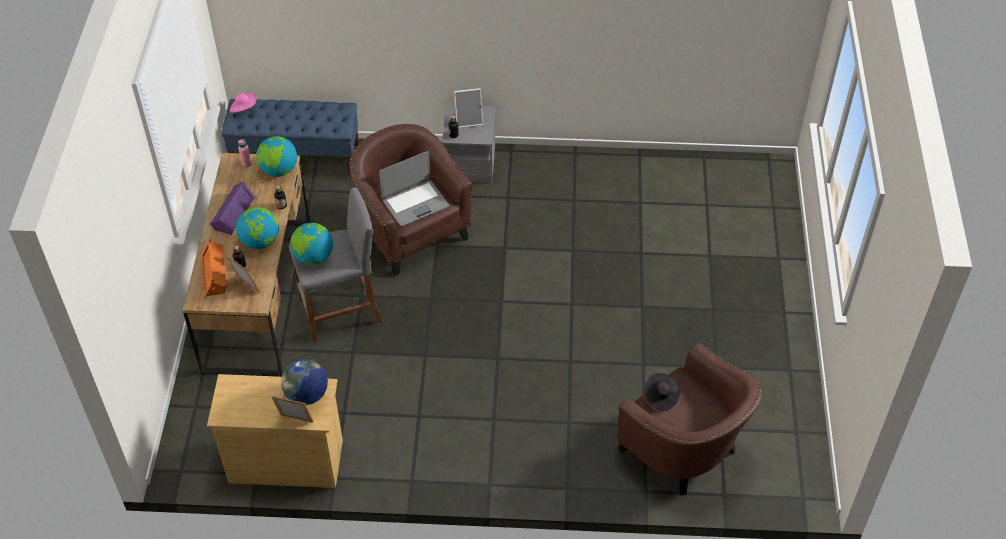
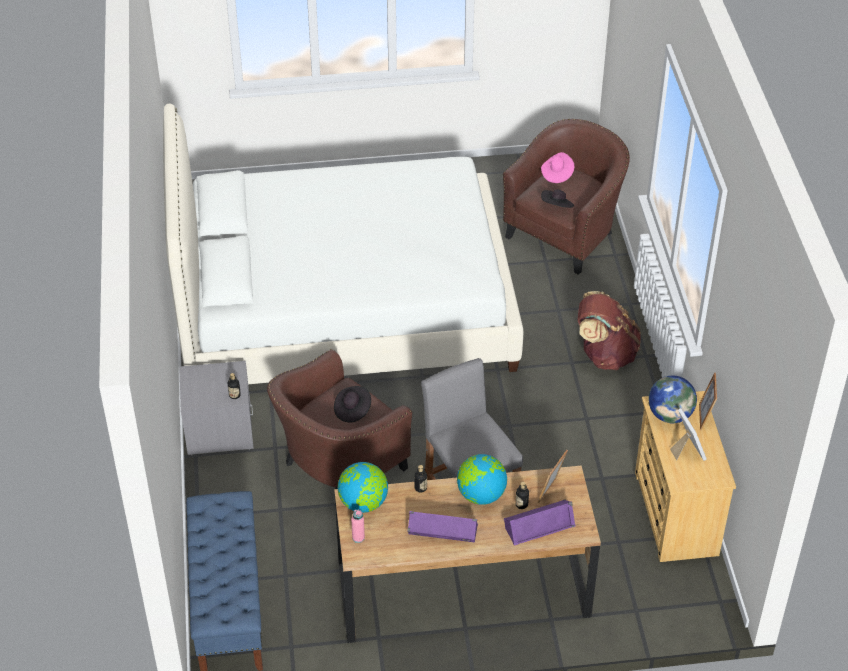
camera: 100 degrees left, 5 degrees down
orange speaker [202,239,227,297] -> purple speaker [504,499,576,546]
pink hat [230,92,257,113] -> pink hat moved to [541,152,574,183]
globe [290,223,333,265] -> none
laptop [379,151,449,226] -> black hat [334,386,371,422]
picture frame [454,88,483,128] -> picture frame moved to [670,408,707,461]
none -> white bed [163,104,523,384]
none -> brown backpack [578,291,641,370]

